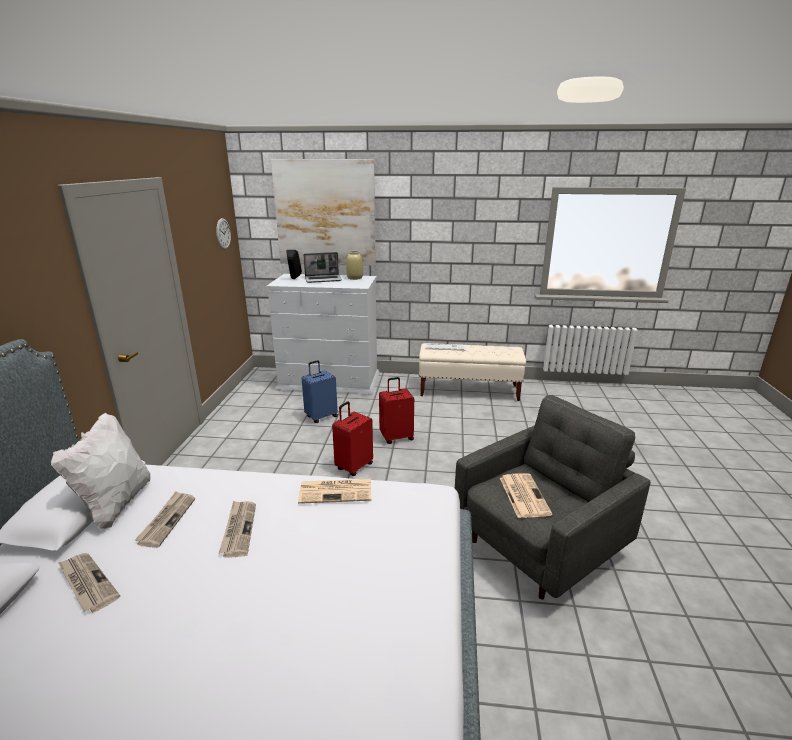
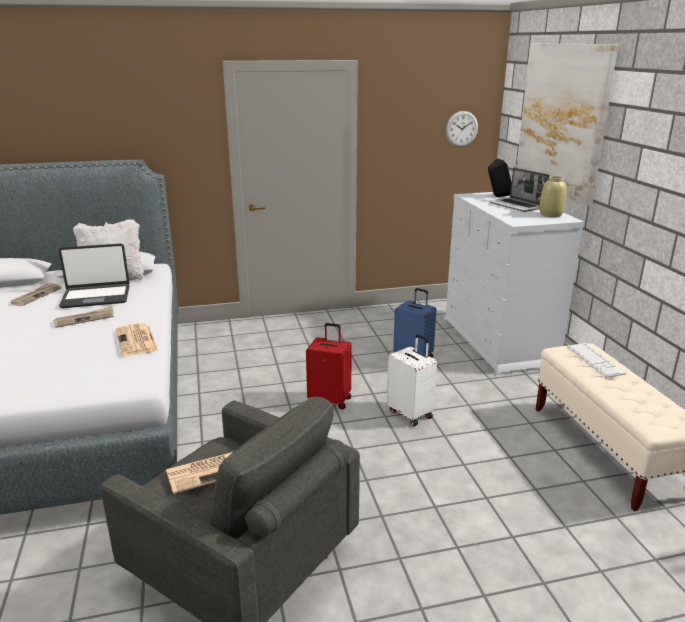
camera: 70 degrees right, 0 degrees up
newspaper [135,492,195,548] -> laptop [59,244,130,308]
red suitcase [379,377,414,444] -> white suitcase [387,334,437,426]

